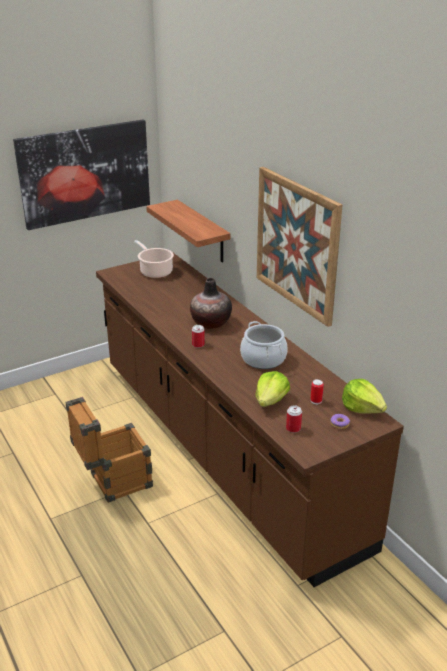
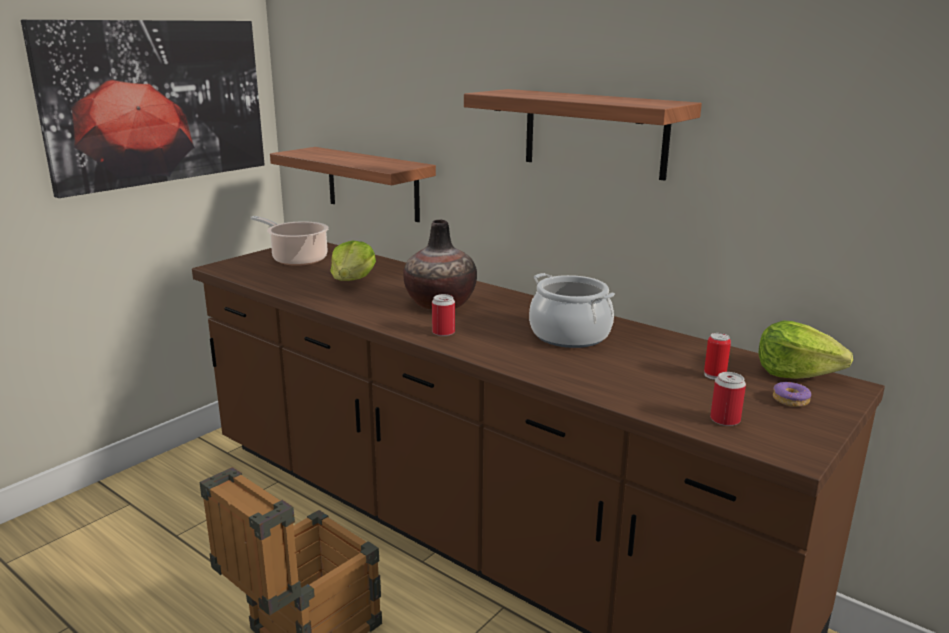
camera: 20 degrees left, 10 degrees down
lettuce [256,371,290,407] -> lettuce moved to [330,240,376,281]
picture [257,167,342,327] -> shelf [464,89,702,181]

